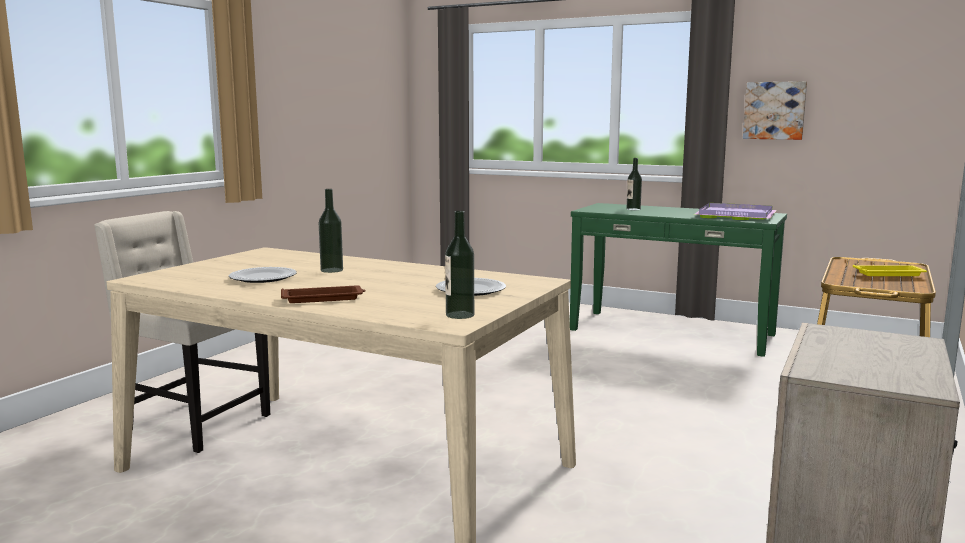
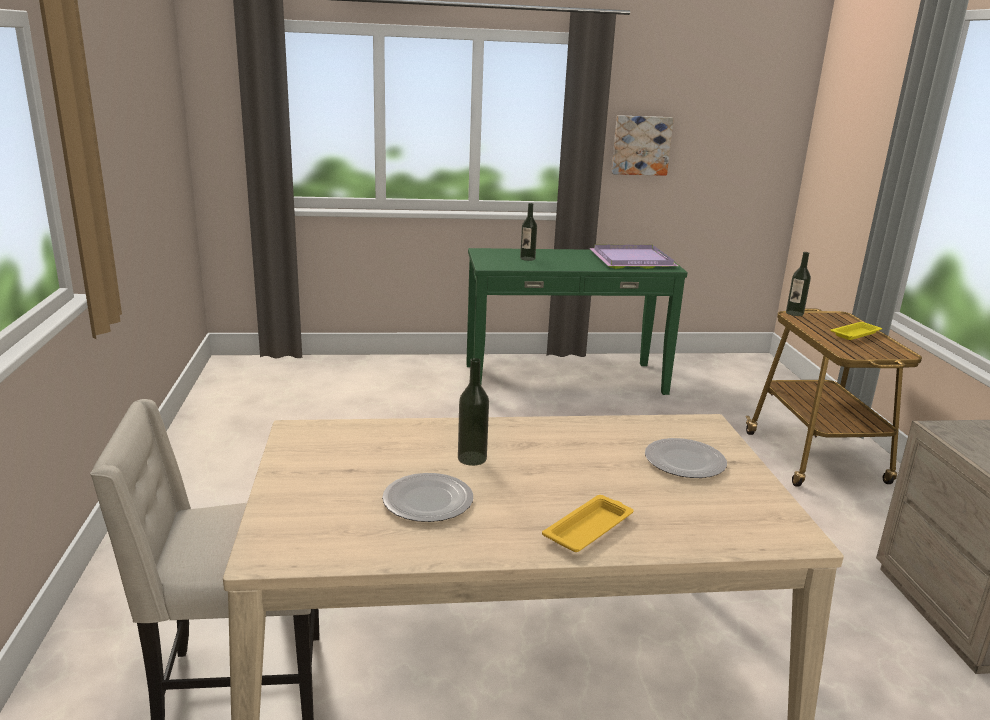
camera: 35 degrees left, 10 degrees up
brown tray [281,285,365,303] -> yellow tray [542,495,634,552]
bottle [445,211,474,319] -> bottle moved to [786,252,811,316]

